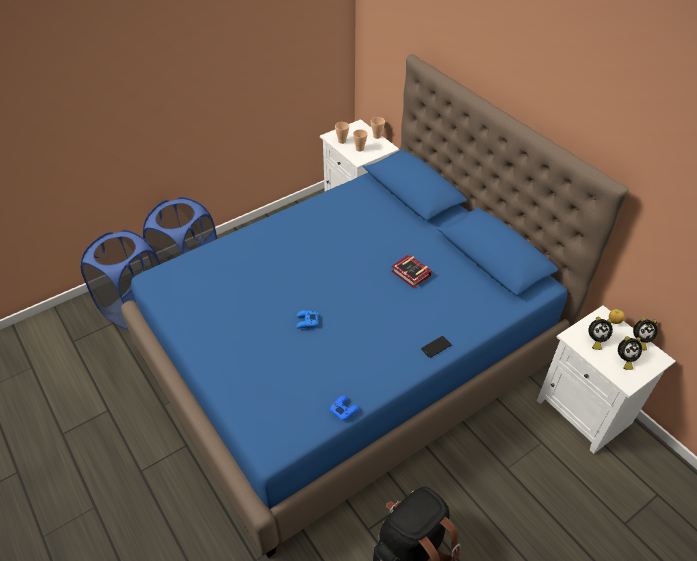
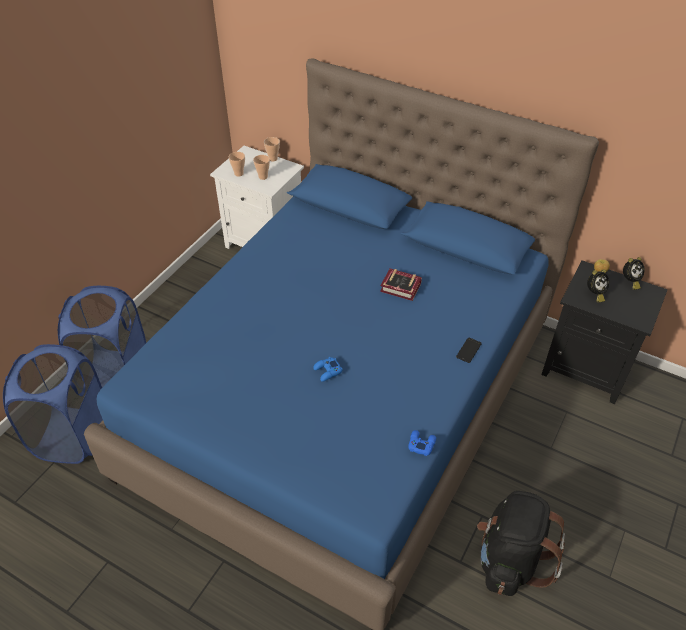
camera: 25 degrees left, 0 degrees up
white nightstand [537,305,676,454] -> black nightstand [541,260,668,404]
alarm clock [618,336,642,370] -> none

